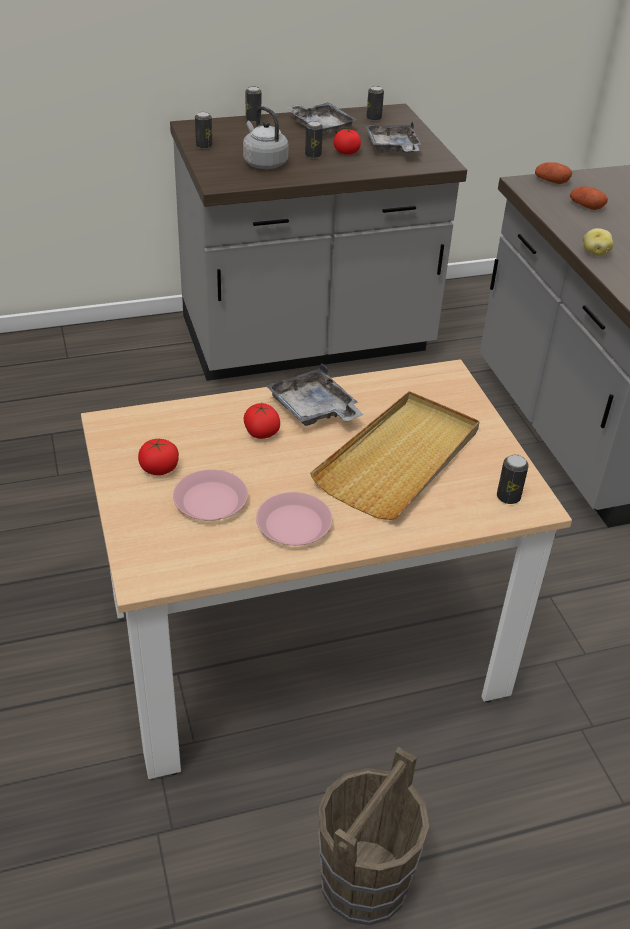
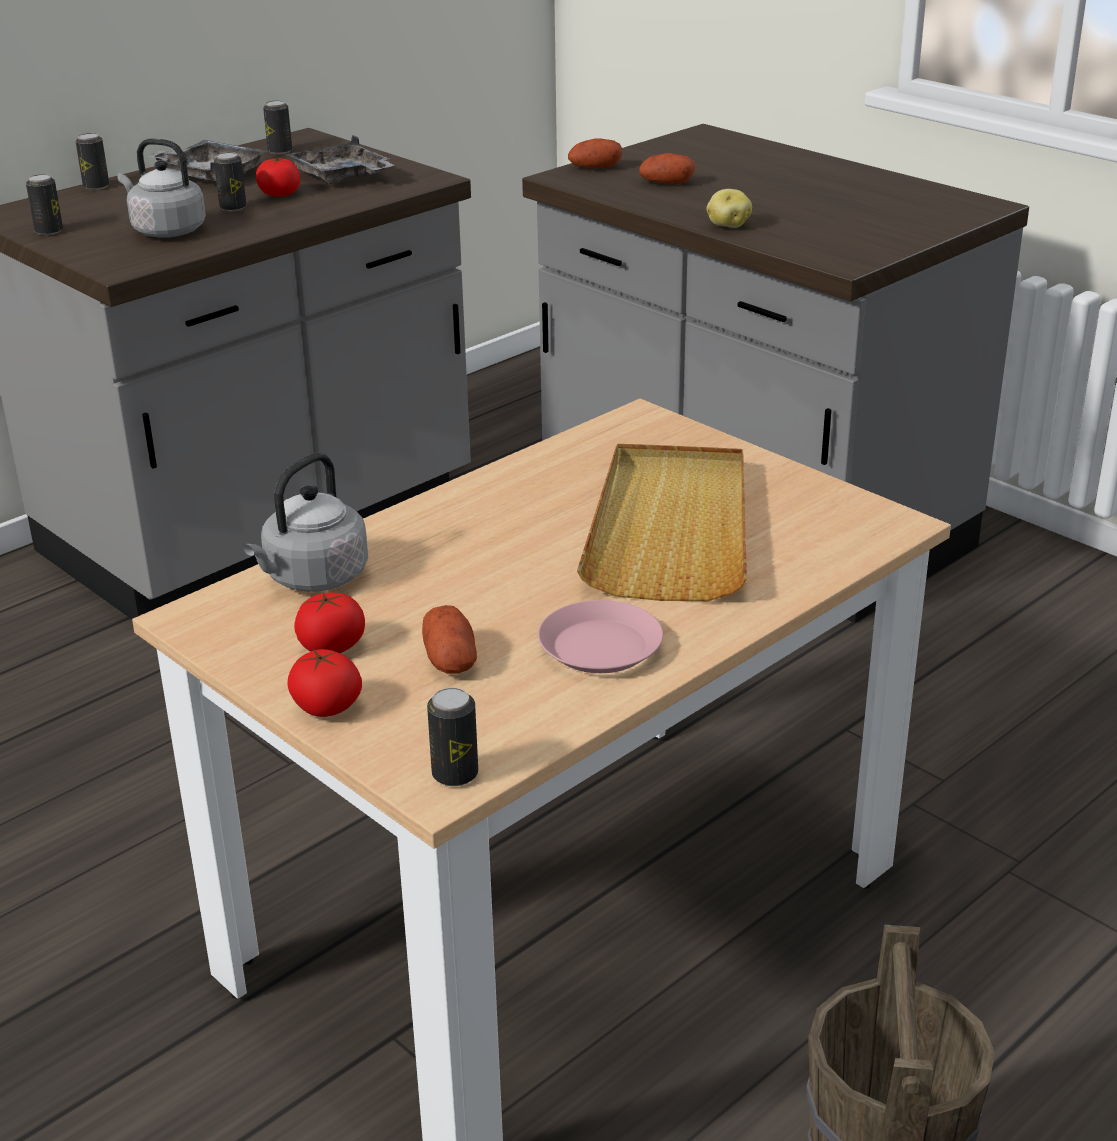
camera: 25 degrees left, 10 degrees down
pink plate [173,469,248,521] -> potato [422,605,477,674]
tomato [243,403,280,439] -> tomato moved to [288,649,362,717]
grey tray [265,363,364,426] -> none
can [497,454,529,504] -> can moved to [427,688,478,786]
none -> grey kettle [243,453,368,592]

